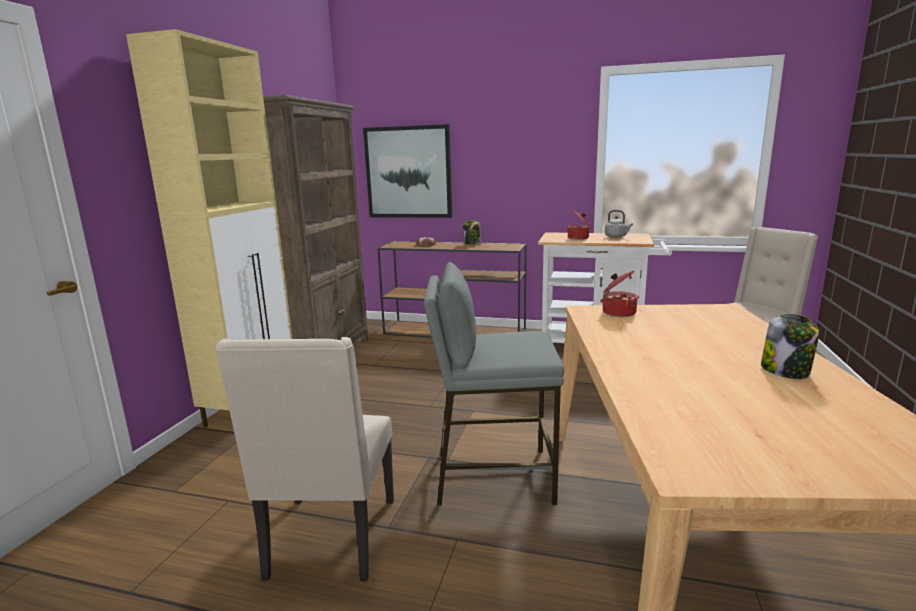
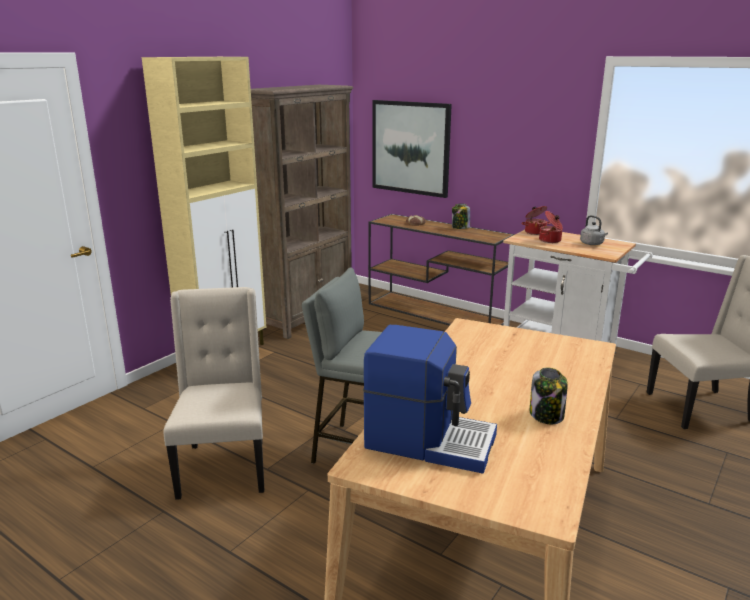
camera: 20 degrees right, 5 degrees up
beige chair [215,337,394,581] -> beige chair turned 150 degrees clockwise [163,287,264,500]
cooking pot [600,271,639,317] -> cooking pot moved to [522,206,551,235]
none -> coffee machine [363,325,497,474]

